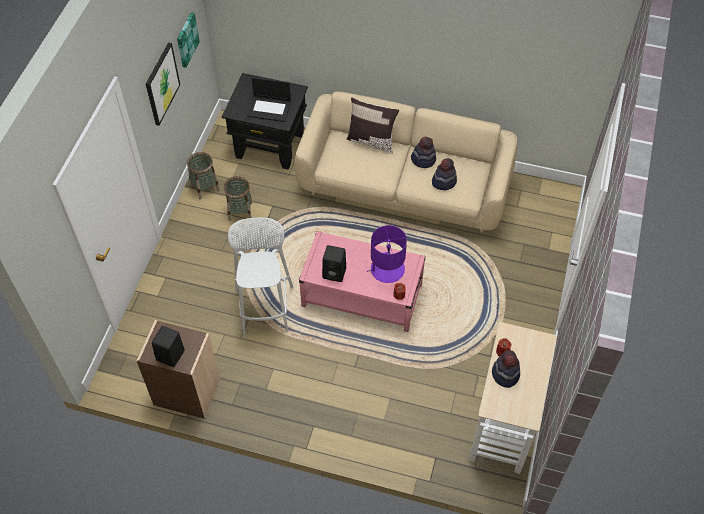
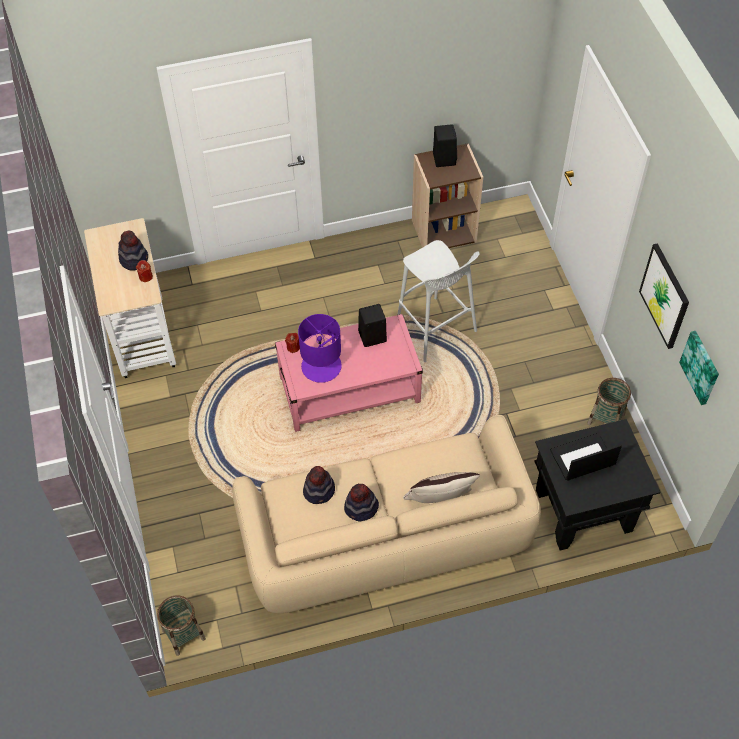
camera: 150 degrees right, 0 degrees up
basket [224,176,252,221] -> basket moved to [157,595,206,656]

